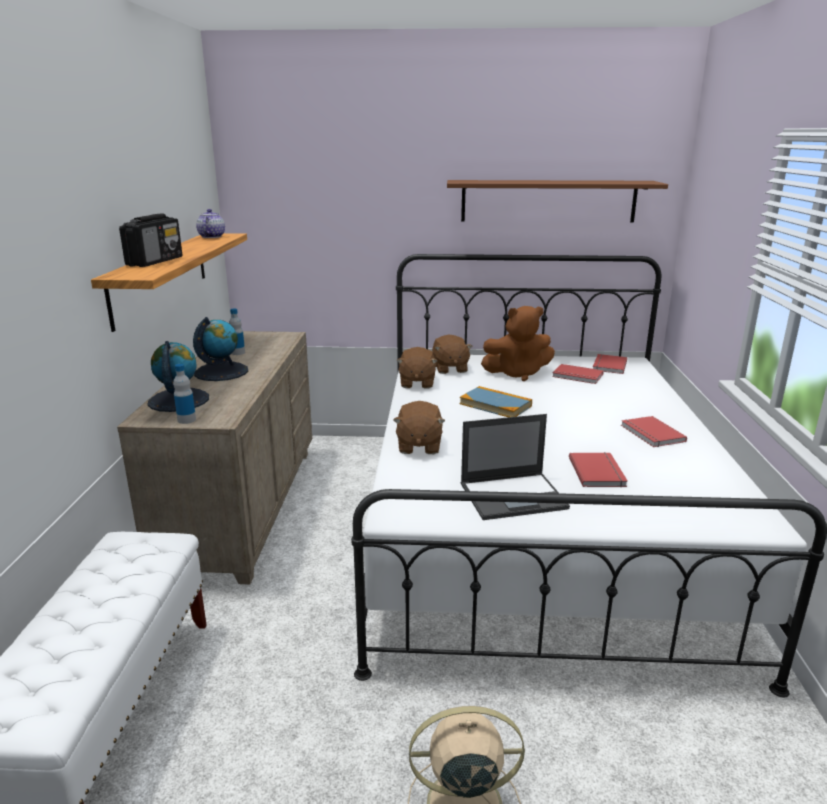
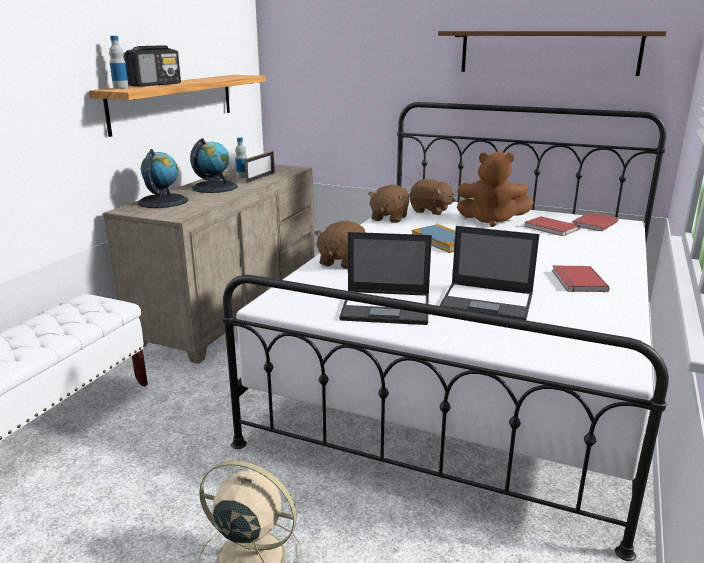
camera: 20 degrees right, 0 degrees up
bottle [173,364,196,424] -> bottle moved to [109,36,129,89]
teapot [196,209,225,238] -> none
brown plush toy [432,335,472,374] -> brown plush toy turned 75 degrees counterclockwise [409,179,455,215]
red book [569,452,628,487] -> laptop [439,226,539,320]
none -> picture frame [244,151,275,183]

